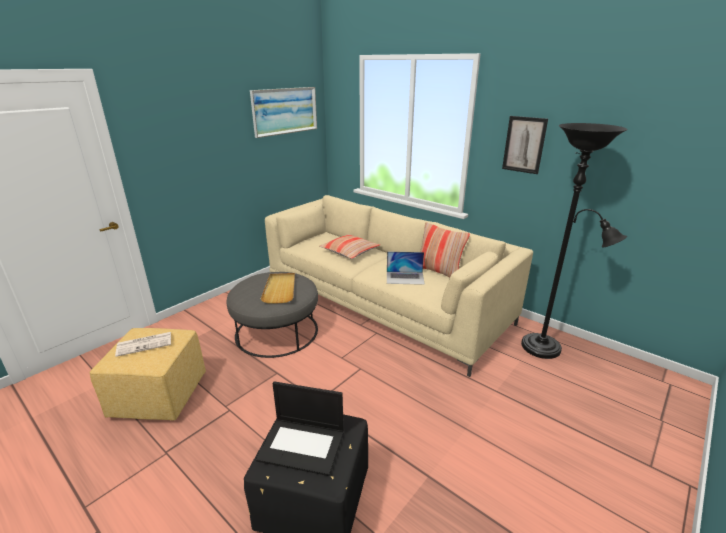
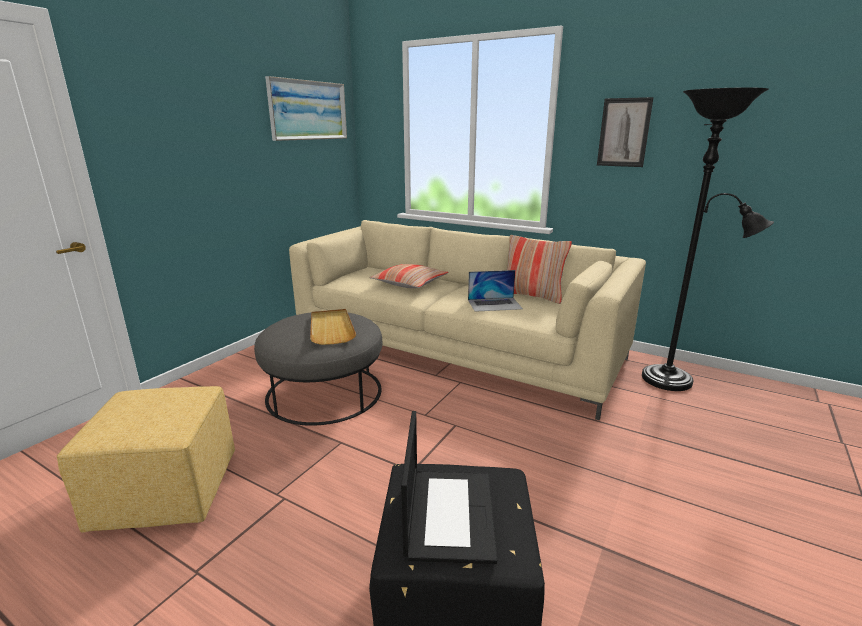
camera: 10 degrees left, 5 degrees down
newspaper [115,332,171,357] -> none
laptop [256,382,344,476] -> laptop turned 90 degrees counterclockwise [401,411,497,564]

